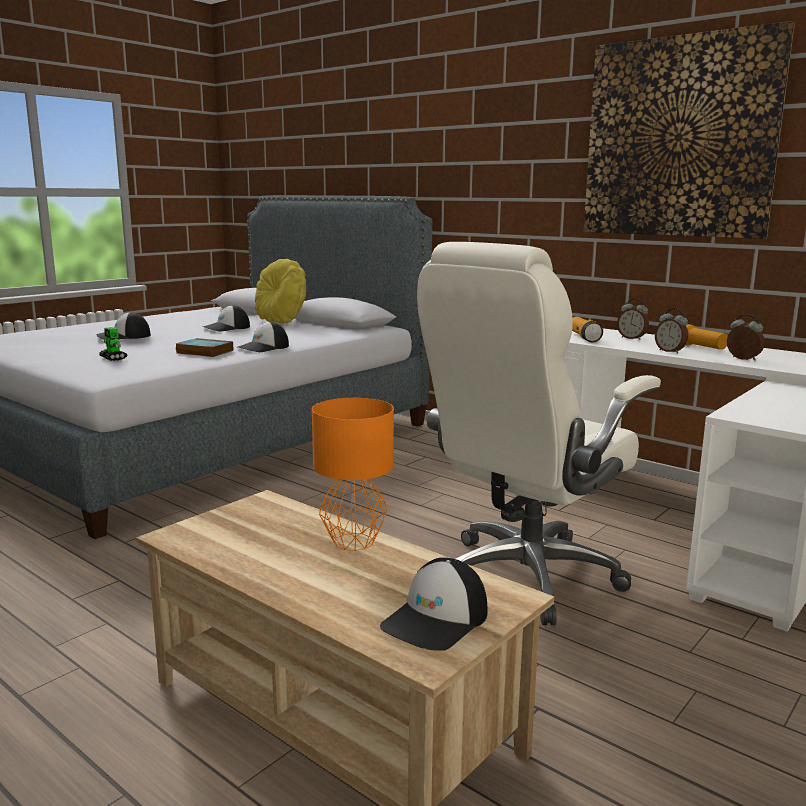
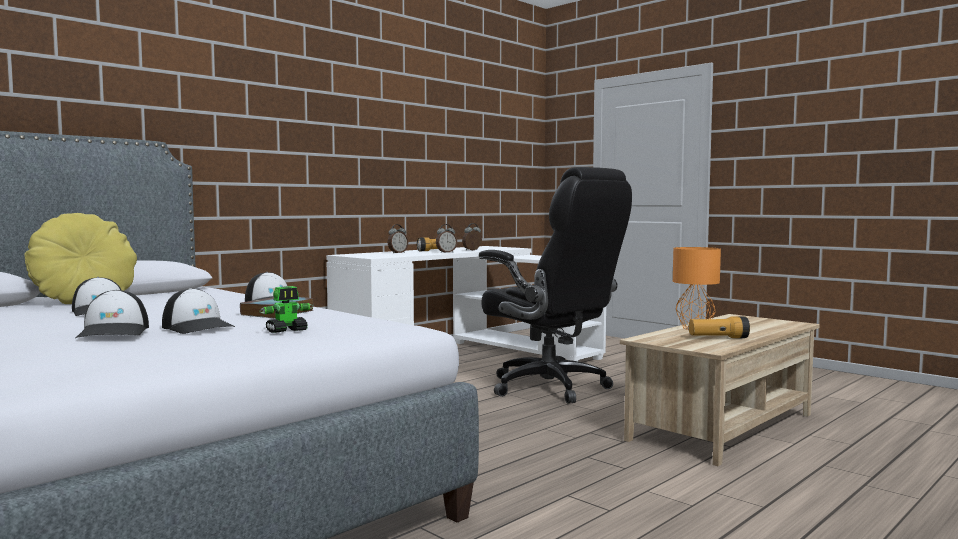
camera: 85 degrees left, 10 degrees down
cap [380,558,487,651] -> cap moved to [162,288,235,334]
white office chair [417,242,661,625] -> black office chair [479,167,632,404]
flashlight [572,317,603,342] -> flashlight moved to [689,316,750,338]
picture [584,21,795,239] -> none

